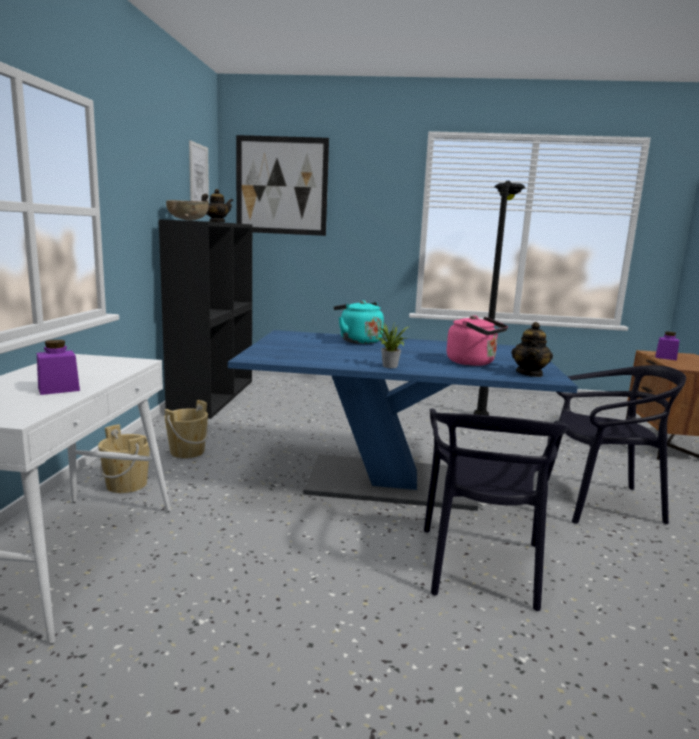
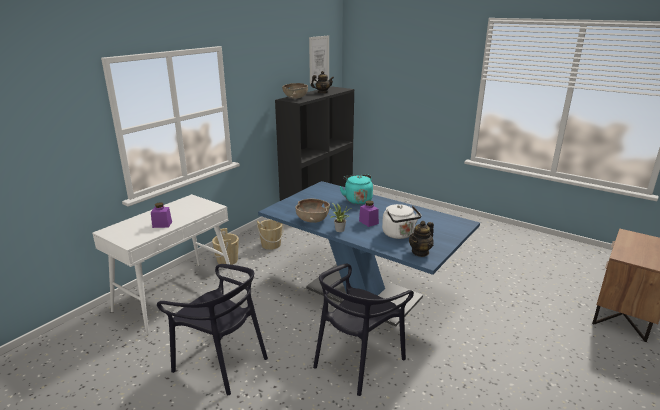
camera: 30 degrees right, 10 degrees up
picture [236,135,329,236] -> none
pink kettle [447,315,508,366] -> white kettle [382,204,422,239]
black floor lamp [474,180,526,416] -> none
black chair [548,365,686,524] -> black chair moved to [157,264,268,395]
purple jar [655,332,679,360] -> purple jar moved to [359,200,379,227]
none -> brown bowl [295,199,330,223]

